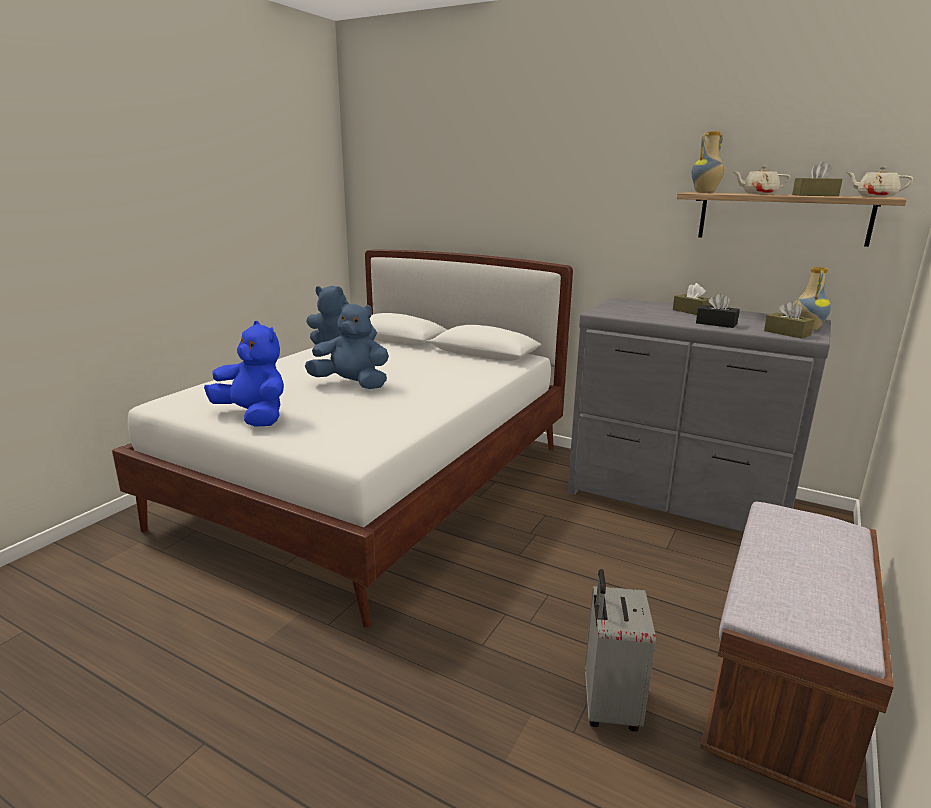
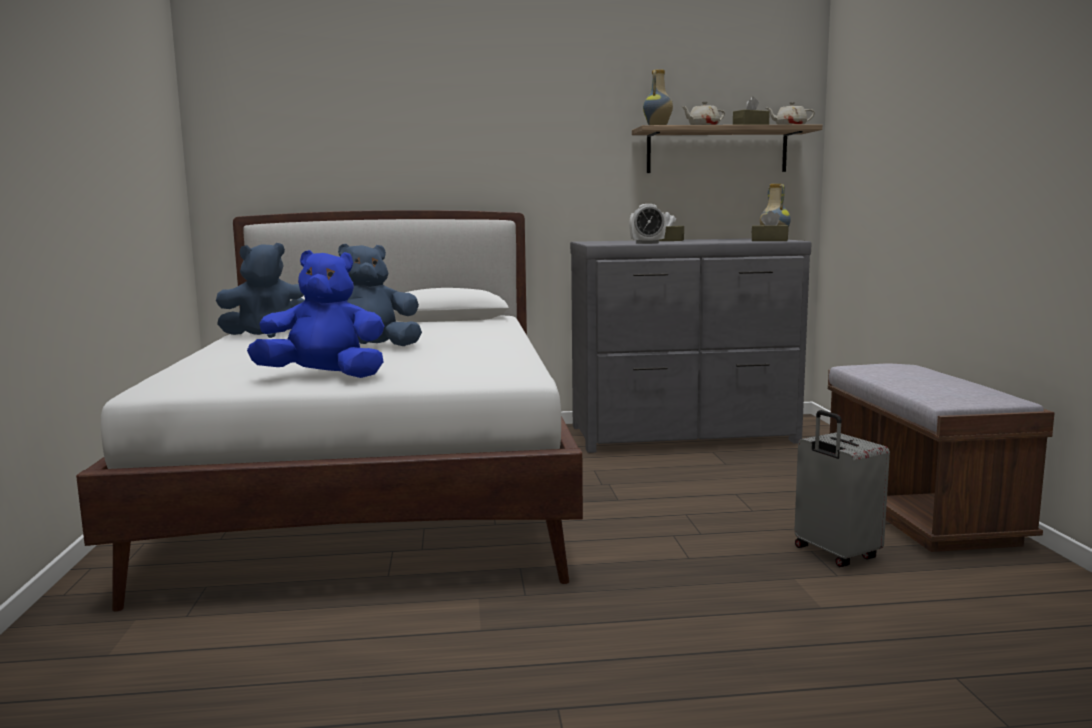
camera: 35 degrees left, 10 degrees down
black tissue box [696,293,740,328] -> none
none -> alarm clock [629,204,666,244]

